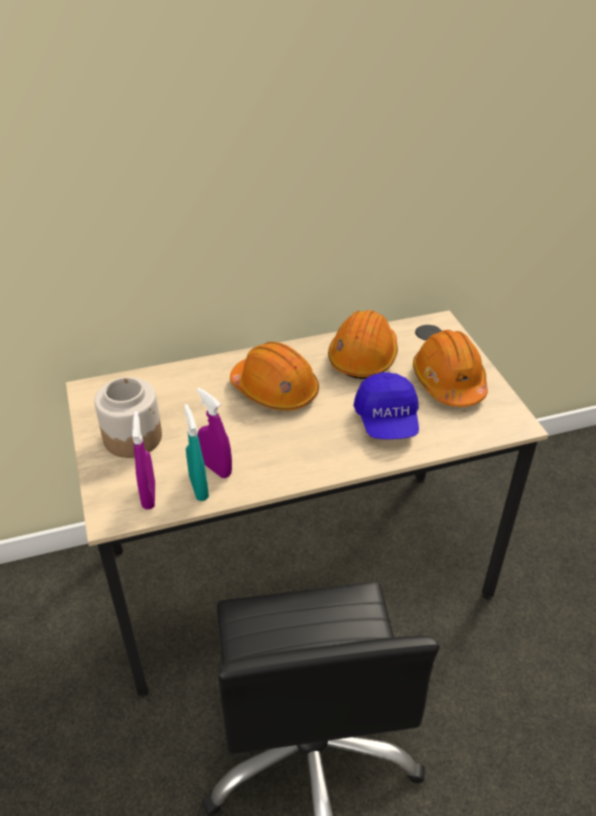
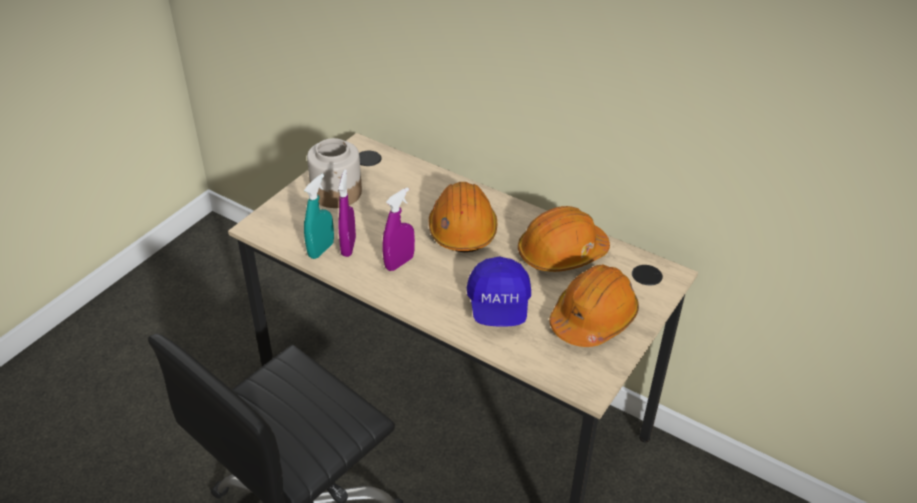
camera: 50 degrees right, 0 degrees up
purple spray bottle [132,411,155,510] -> purple spray bottle moved to [382,187,415,271]
blue cap [353,372,419,439] -> blue cap turned 45 degrees counterclockwise [467,256,531,327]

